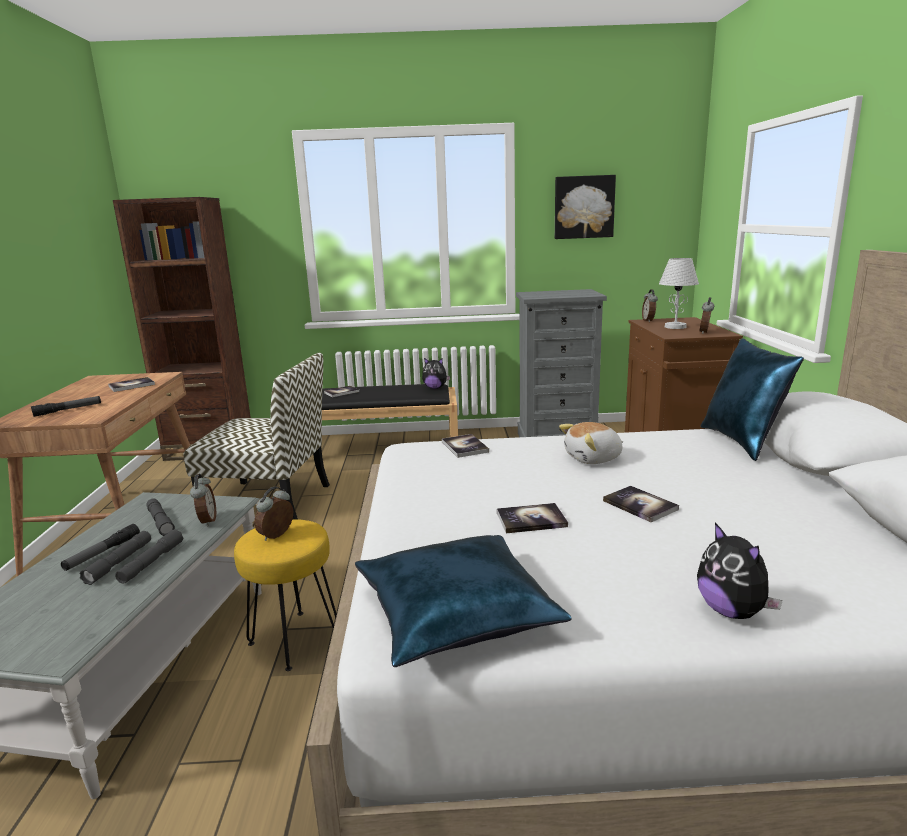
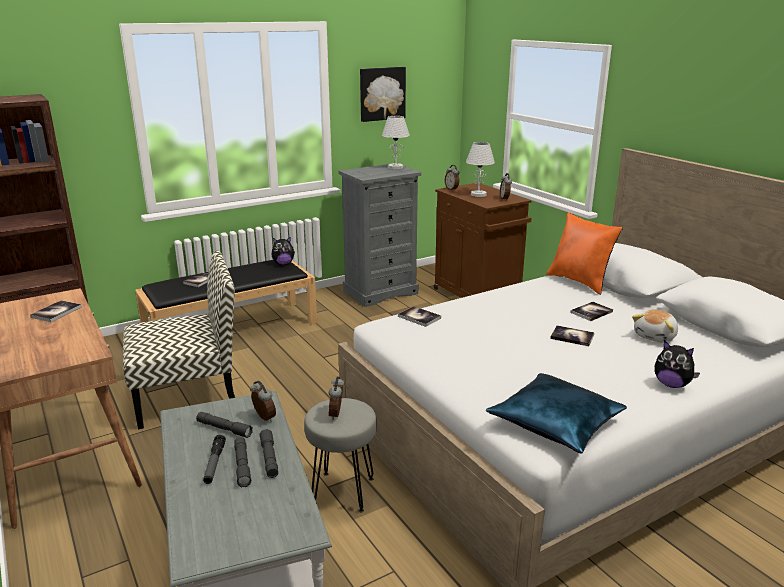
camera: 30 degrees left, 5 degrees up
flashlight [31,396,101,417] -> none
yellow stool [234,519,337,671] -> grey stool [304,398,377,513]
book [497,503,568,533] -> book moved to [571,302,613,321]
plush toy [559,422,623,464] -> plush toy moved to [632,309,678,342]
blue pillow [700,338,804,461] -> orange pillow [546,213,623,295]
none -> white table lamp [382,116,410,169]

